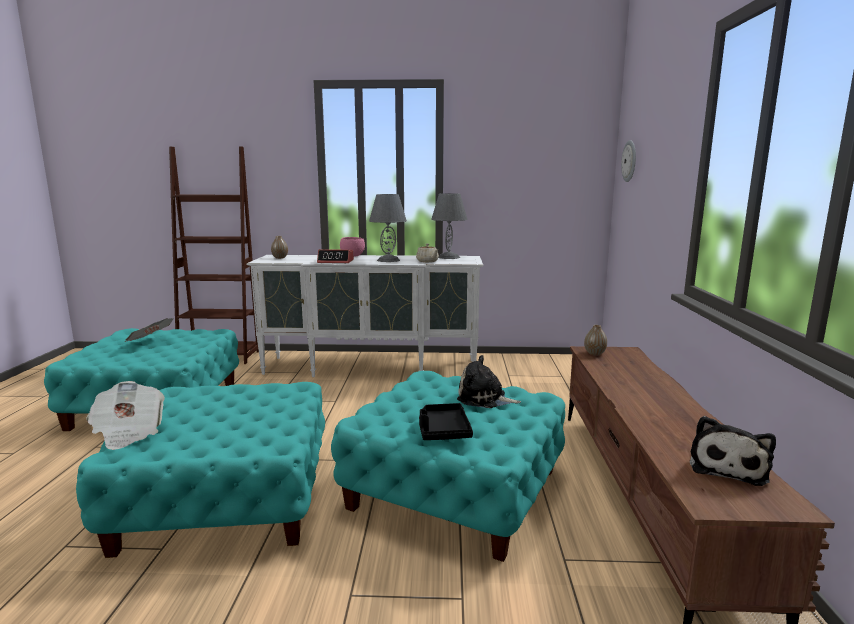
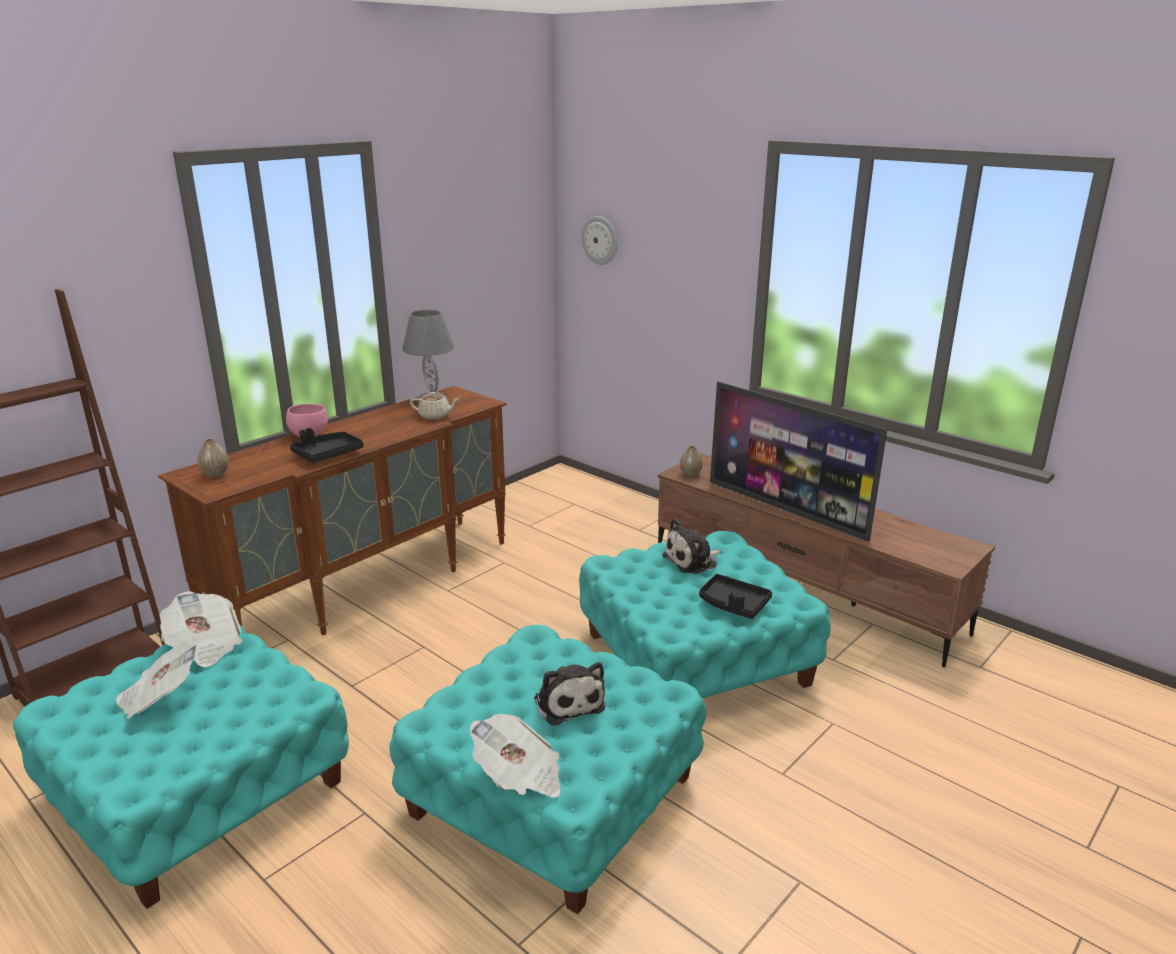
camera: 50 degrees left, 10 degrees up
white cabinet [246,255,483,377] -> brown cabinet [158,386,507,635]
alarm clock [317,249,354,263] -> black tray [290,428,364,463]
grey table lamp [369,194,407,262] -> none
plush toy [690,416,776,486] -> plush toy moved to [534,662,605,726]
none -> newspaper [160,591,243,667]
none -> television [710,381,887,542]

